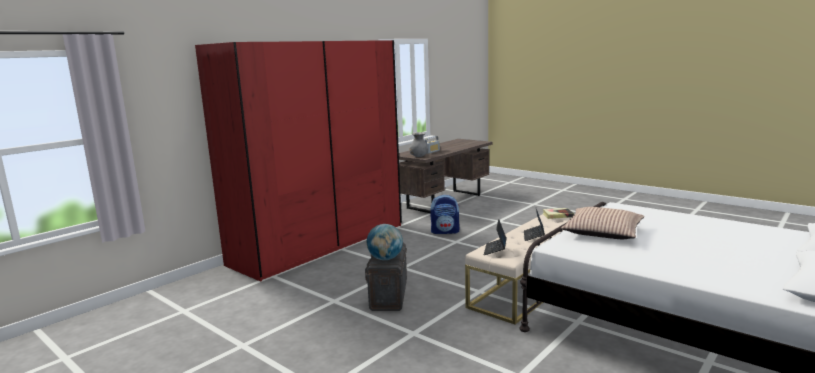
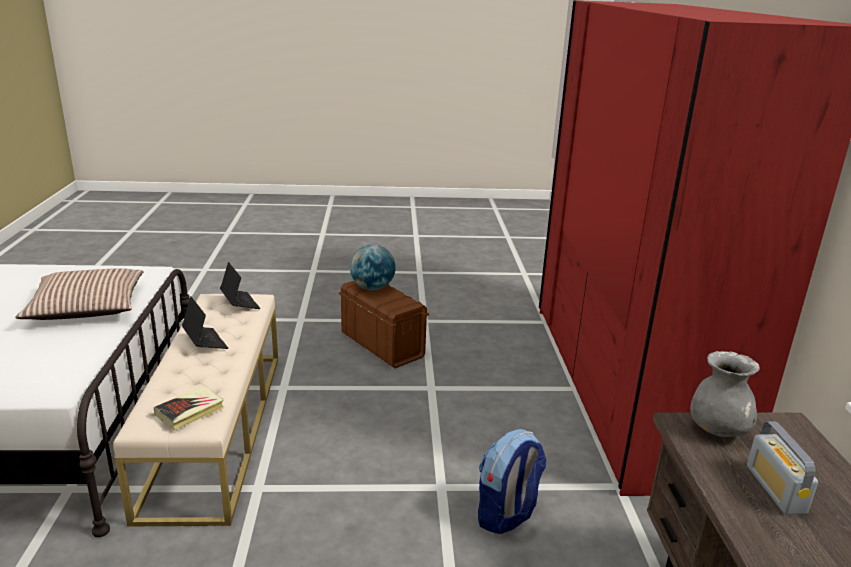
camera: 135 degrees right, 10 degrees up
grey storage box [365,243,407,311] -> brown storage box [339,281,429,368]

